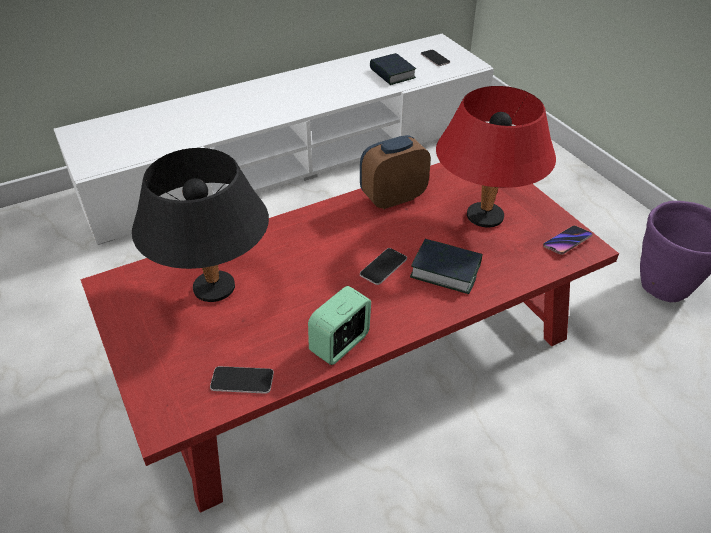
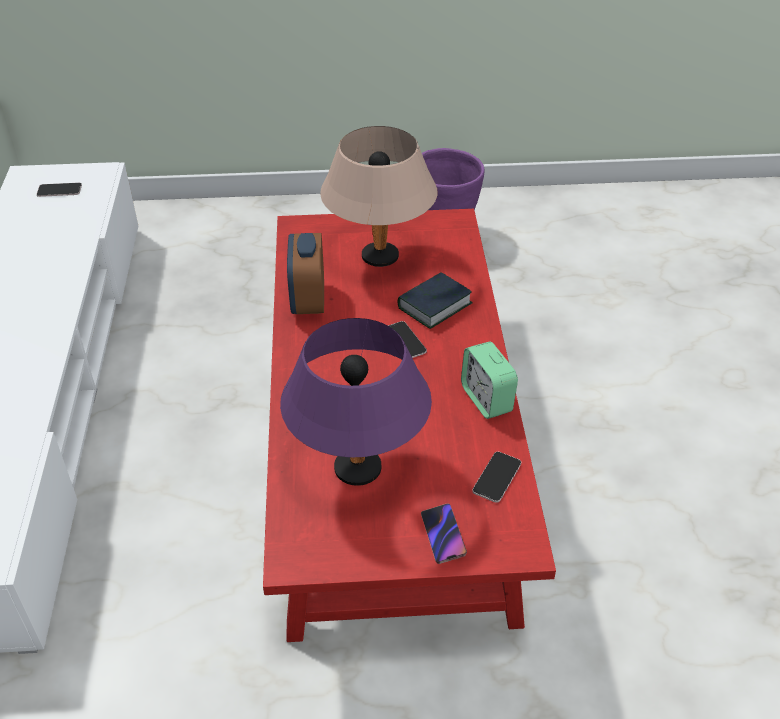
camera: 65 degrees left, 0 degrees up
black table lamp [132,148,269,302] -> purple table lamp [280,318,432,486]
book [370,53,416,85] -> none
red table lamp [436,86,556,227] -> beige table lamp [320,126,437,267]
phone [543,226,593,255] -> phone moved to [421,503,467,564]

